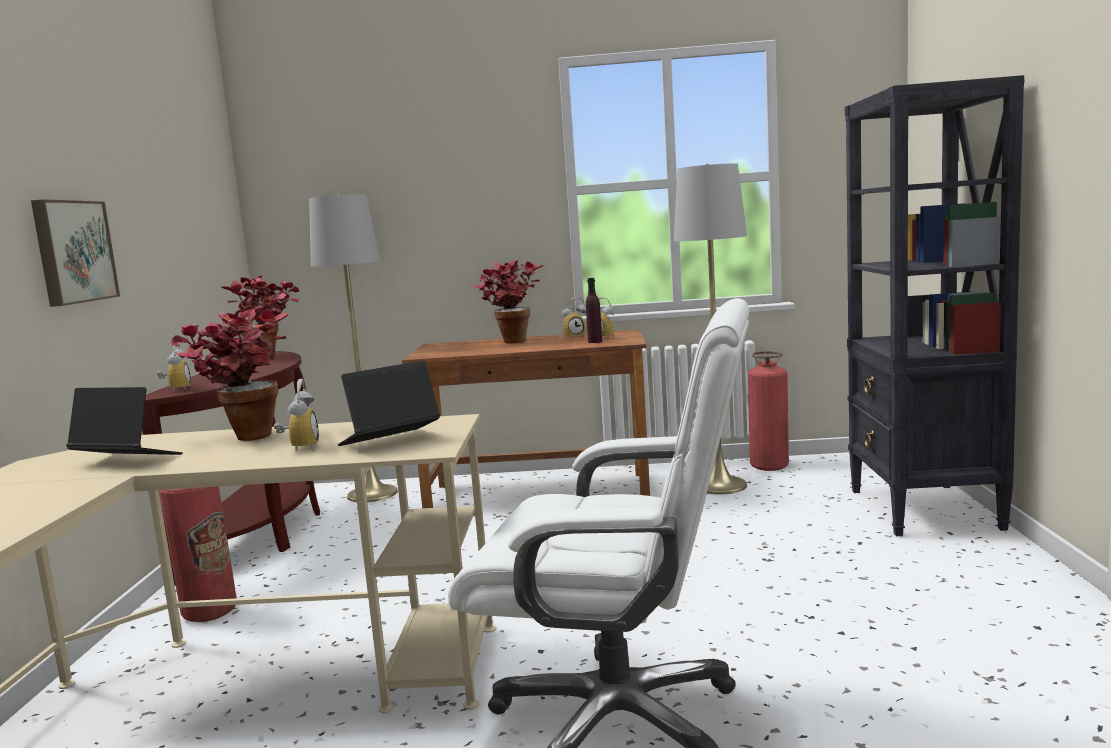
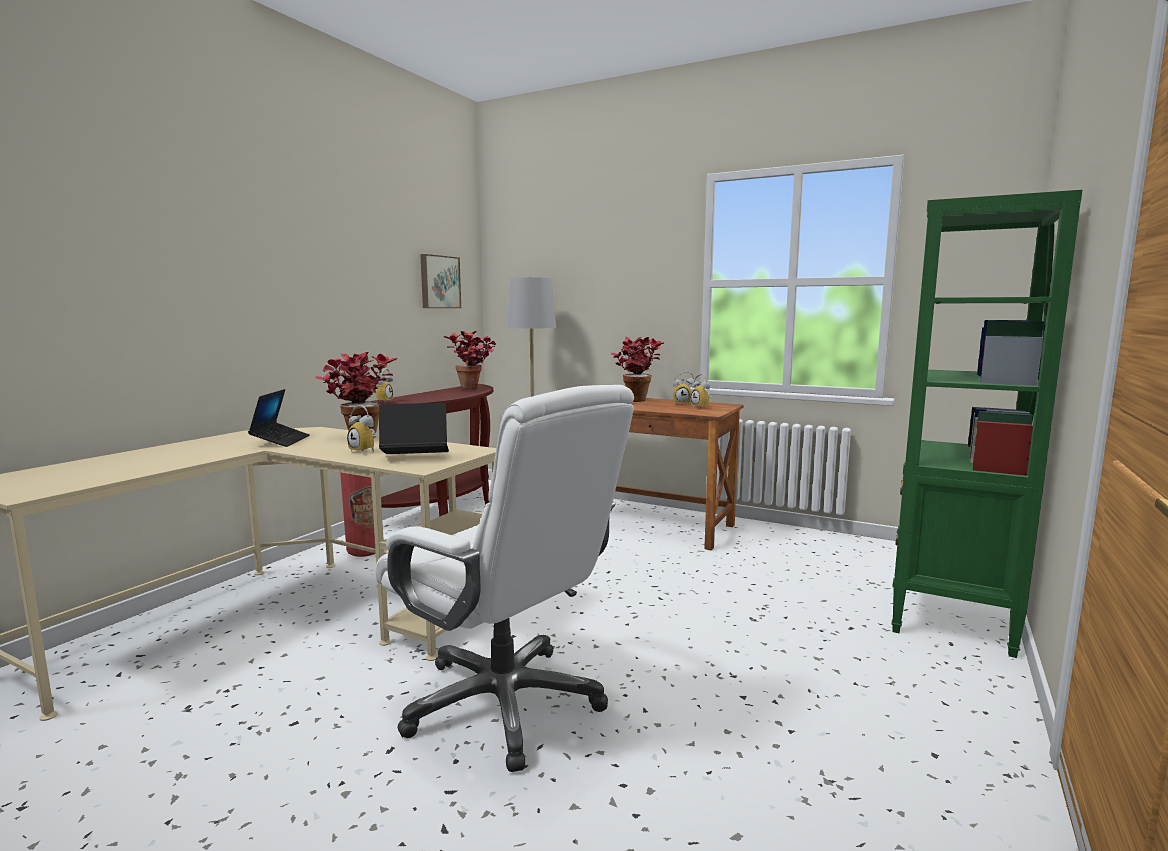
camera: 25 degrees right, 0 degrees up
picture [31,199,120,307] -> picture moved to [420,254,461,308]
laptop [66,387,183,455] -> laptop turned 45 degrees clockwise [248,389,310,447]
alarm clock [274,379,319,451] -> alarm clock turned 105 degrees clockwise [347,405,377,453]
purple bottle [586,278,602,343] -> none
grey floor lamp [674,163,747,495] -> none
fire extinguisher [748,351,789,471] -> none
black bookcase [845,75,1024,536] -> green bookcase [891,190,1082,658]

